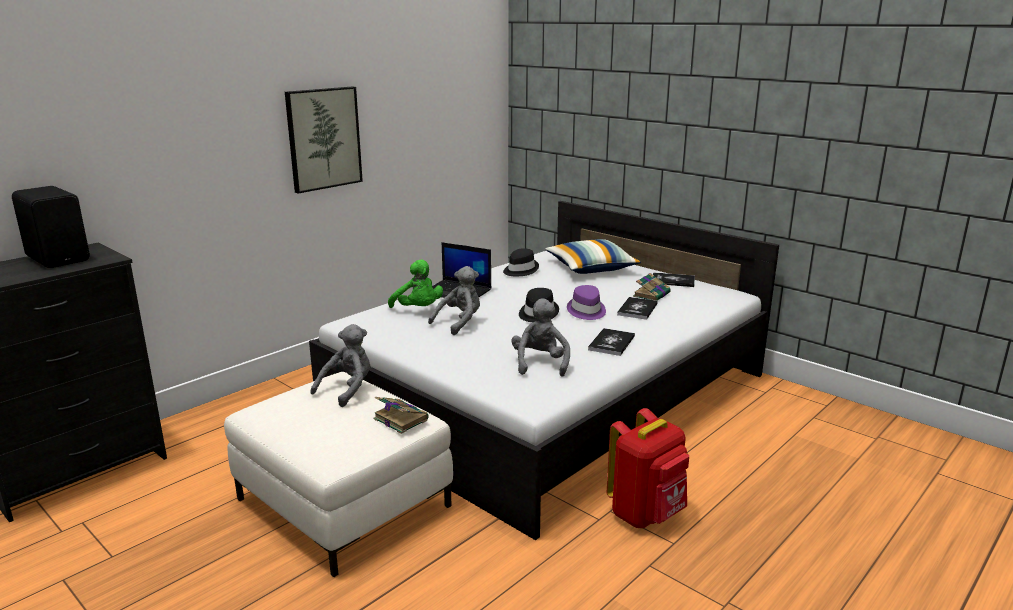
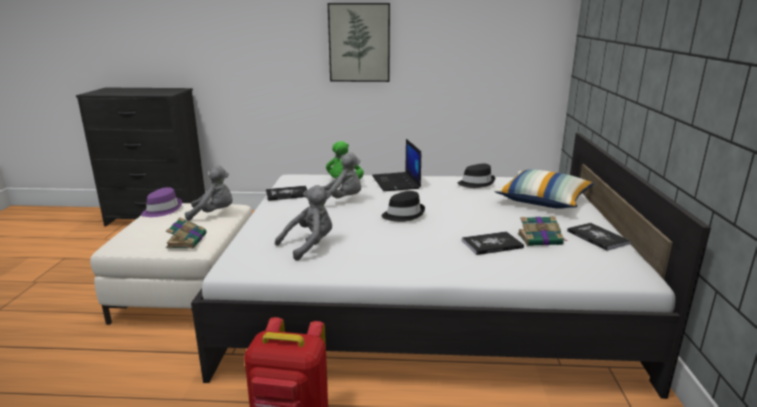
camera: 50 degrees right, 0 degrees up
black speaker [12,186,90,268] -> none
purple hat [567,285,606,320] -> purple hat moved to [141,187,182,217]
book [588,328,635,356] -> book moved to [266,186,308,201]

